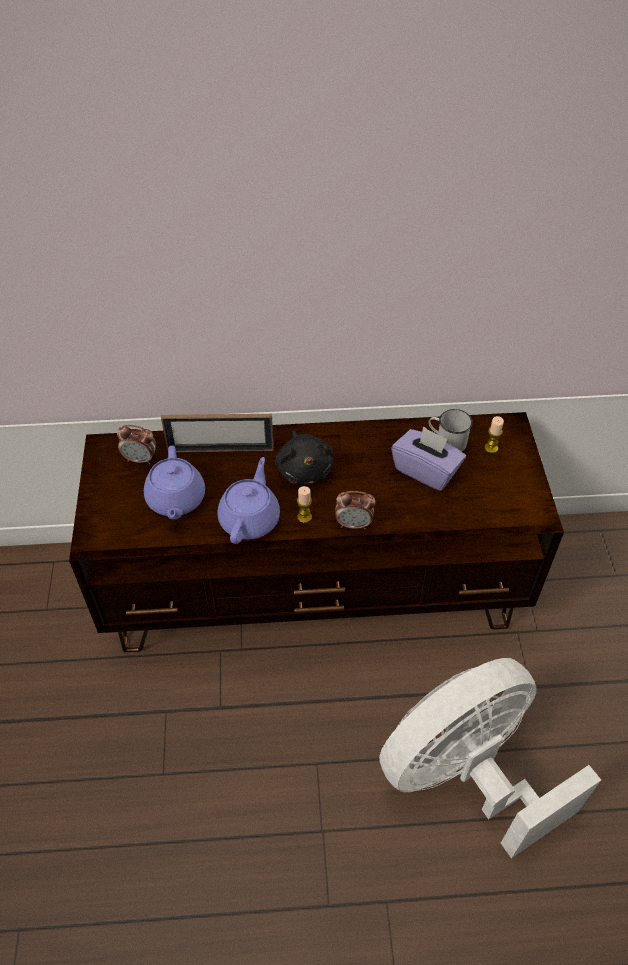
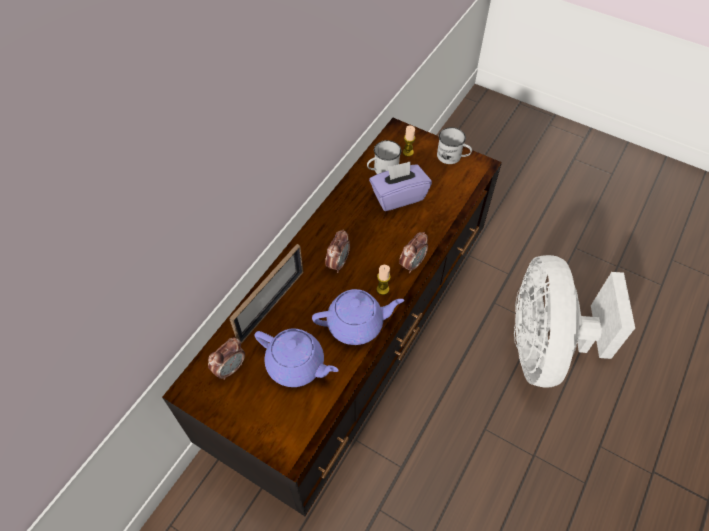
camera: 55 degrees left, 5 degrees up
purple teapot [217,457,280,544] -> purple teapot turned 120 degrees clockwise [312,289,404,345]
black plush toy [275,430,333,485] -> alarm clock [325,229,350,273]
none -> white mug [437,127,472,164]

